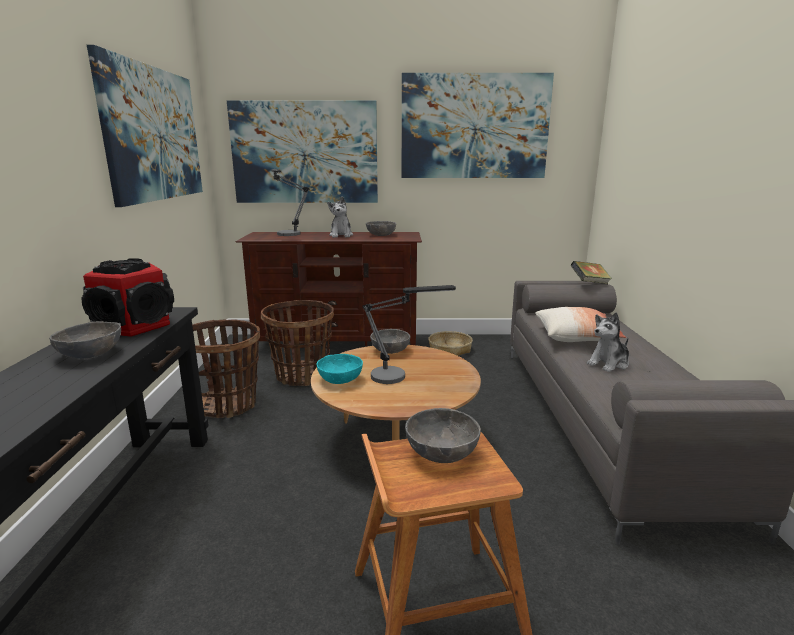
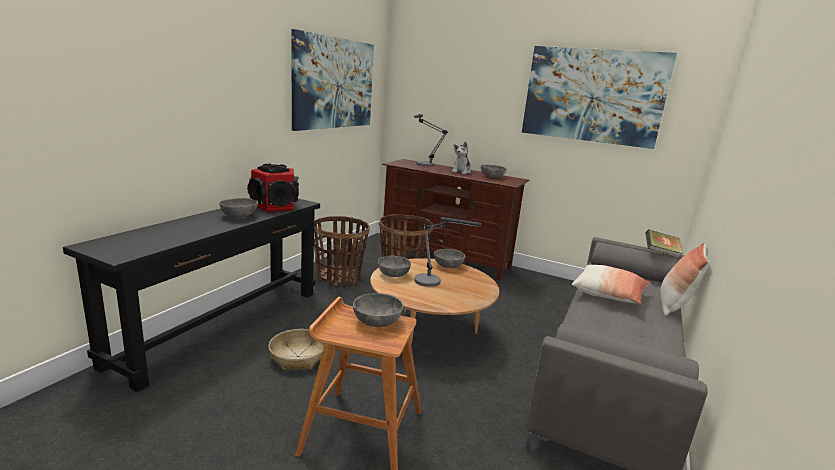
camera: 25 degrees right, 0 degrees up
picture [227,101,378,203] -> none
turquoise bowl [317,354,363,384] -> grey bowl [378,255,411,277]
basket [428,331,473,356] -> basket moved to [268,329,325,371]
plush toy [587,312,629,372] -> none
none -> pillow [660,242,709,316]

